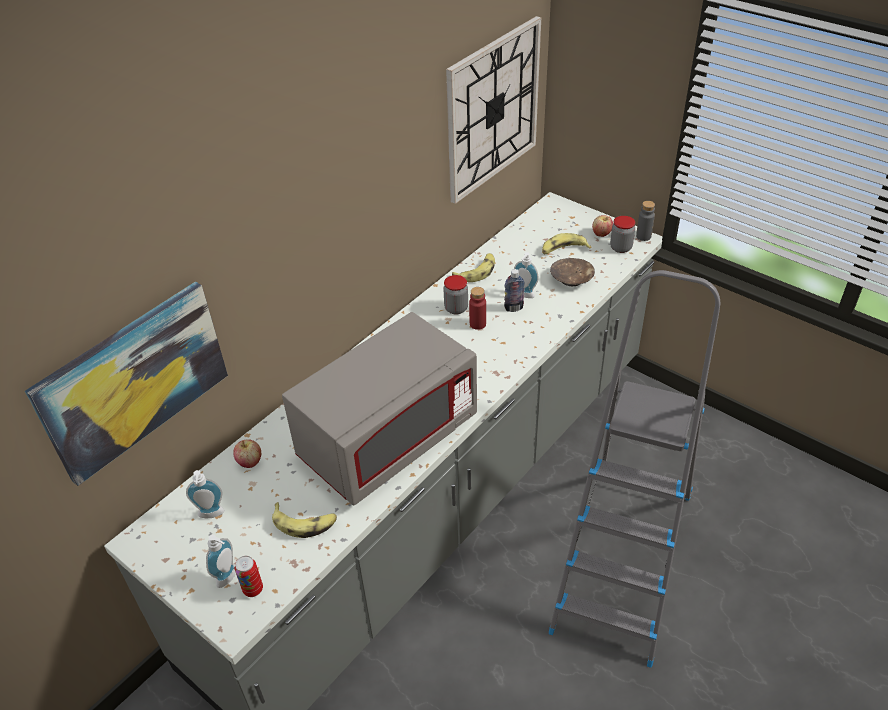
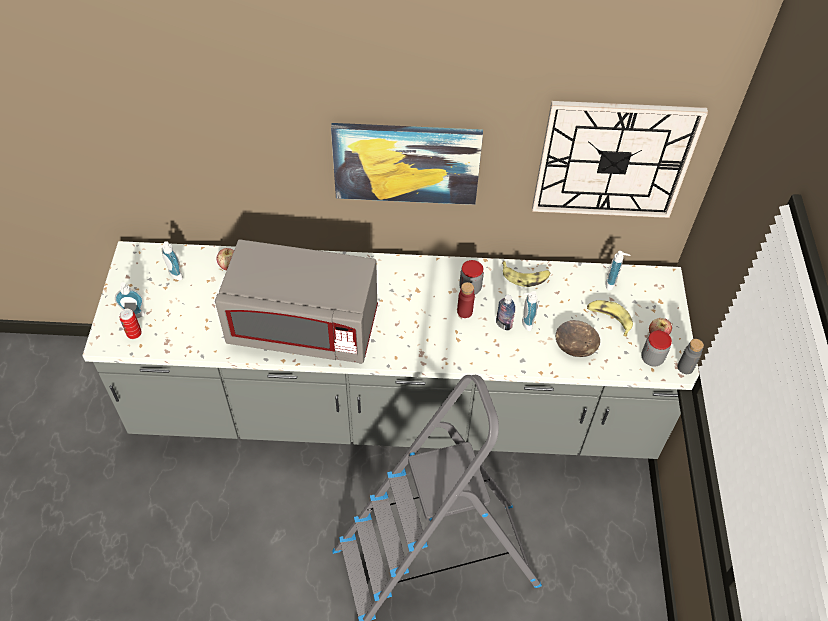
camera: 50 degrees right, 10 degrees up
picture [25,282,228,486] -> picture moved to [331,123,483,205]
banana [272,502,337,538] -> none
none -> soap dispenser [605,251,631,291]

